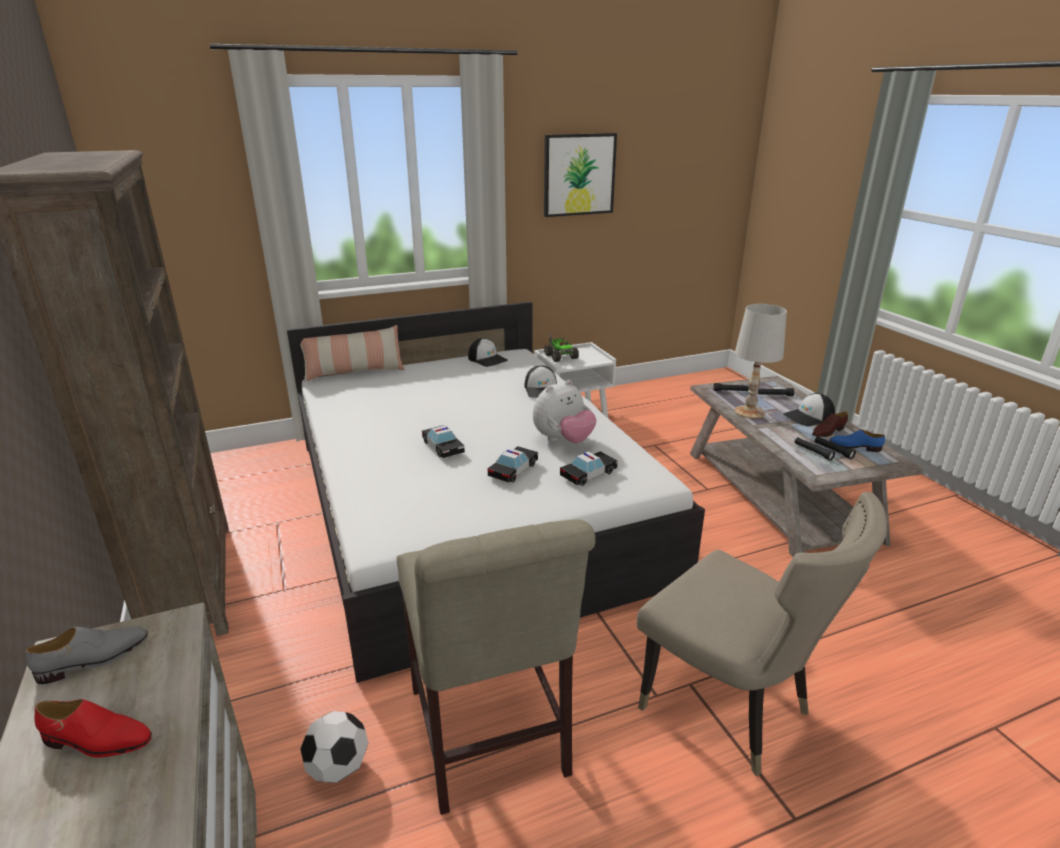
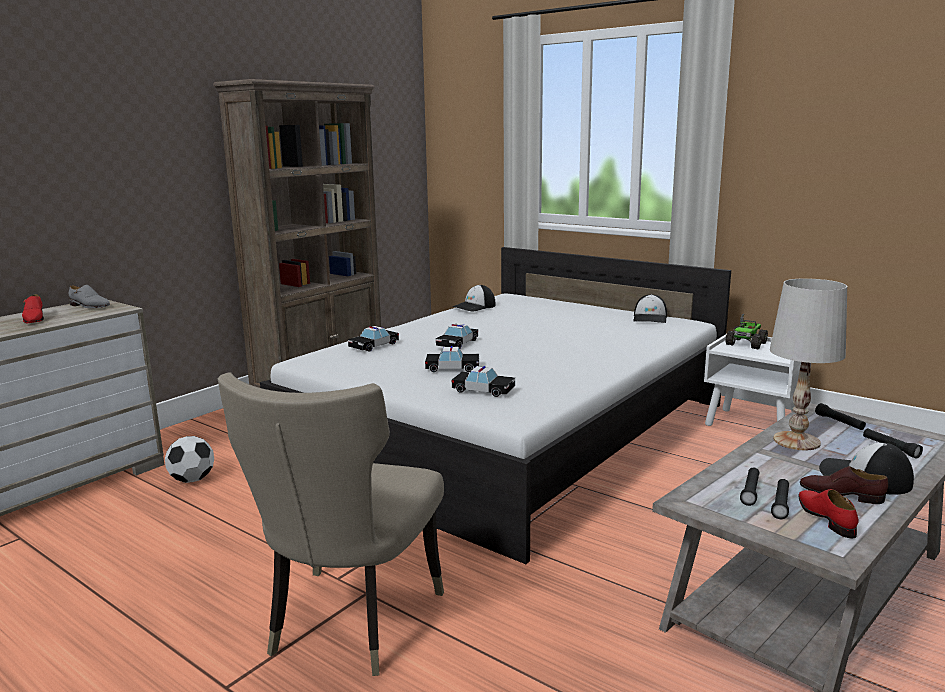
camera: 60 degrees right, 10 degrees down
pillow [300,325,405,382] -> none
beige chair [396,519,596,815] -> none
cap [524,365,557,398] -> cap moved to [453,285,496,312]
plush toy [533,380,597,443] -> none
picture [544,133,617,217] -> none
blue shoe [829,430,885,452] -> red shoe [798,489,859,538]
none -> toy car [348,326,399,352]

